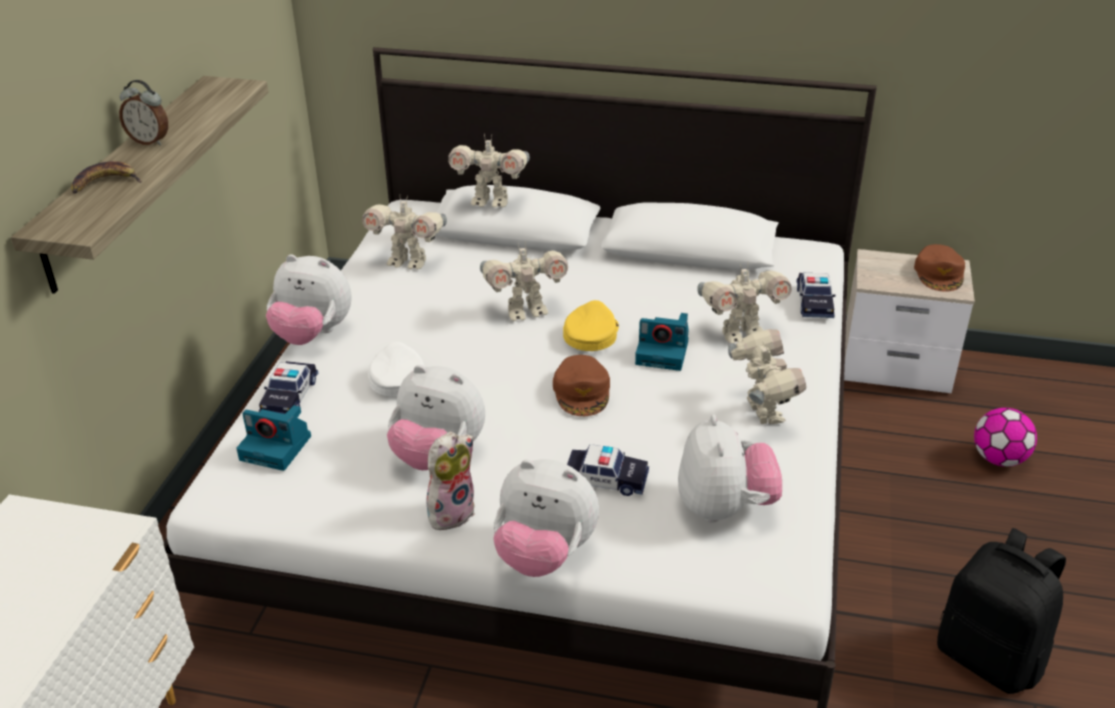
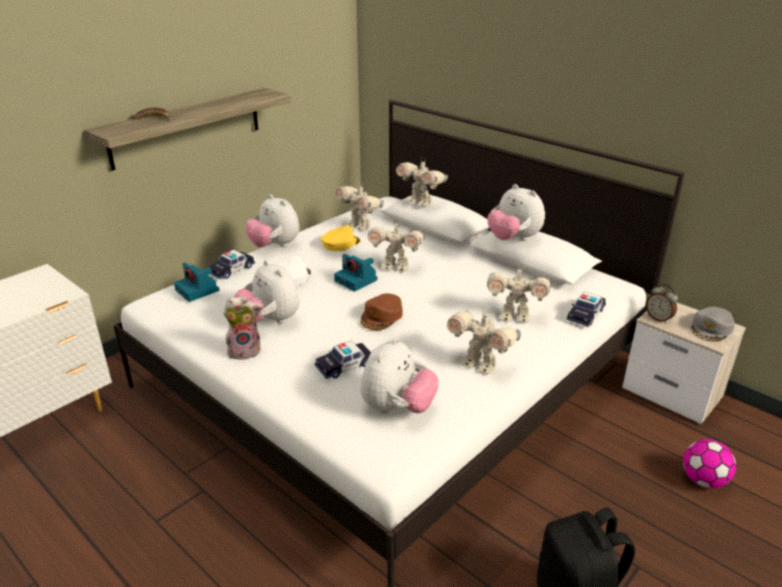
camera: 30 degrees right, 5 degrees down
alarm clock [119,80,168,145] -> alarm clock moved to [646,284,678,323]
plush toy [493,459,599,577] -> plush toy moved to [487,184,545,241]
yellow cap [563,300,619,351] -> yellow cap moved to [320,225,361,251]
toy car [567,444,649,496] -> toy car turned 105 degrees clockwise [315,340,371,379]
camera [635,313,689,371] -> camera moved to [334,254,378,292]
toy robot [728,329,806,424] -> toy robot turned 105 degrees clockwise [447,307,521,374]
brown cap [914,244,965,292] -> grey cap [691,307,735,342]

